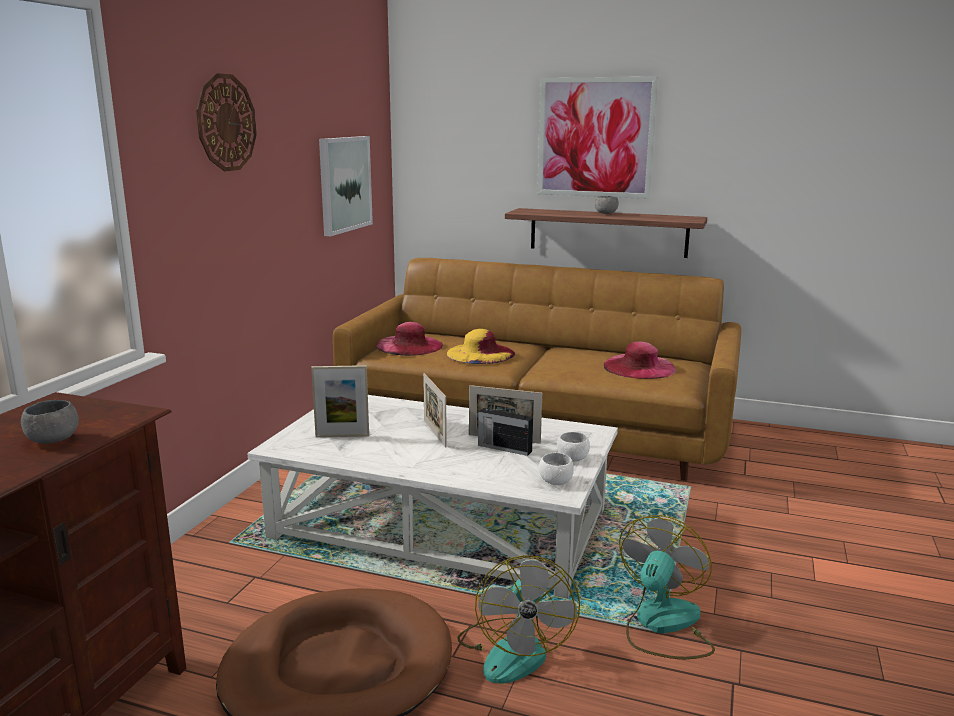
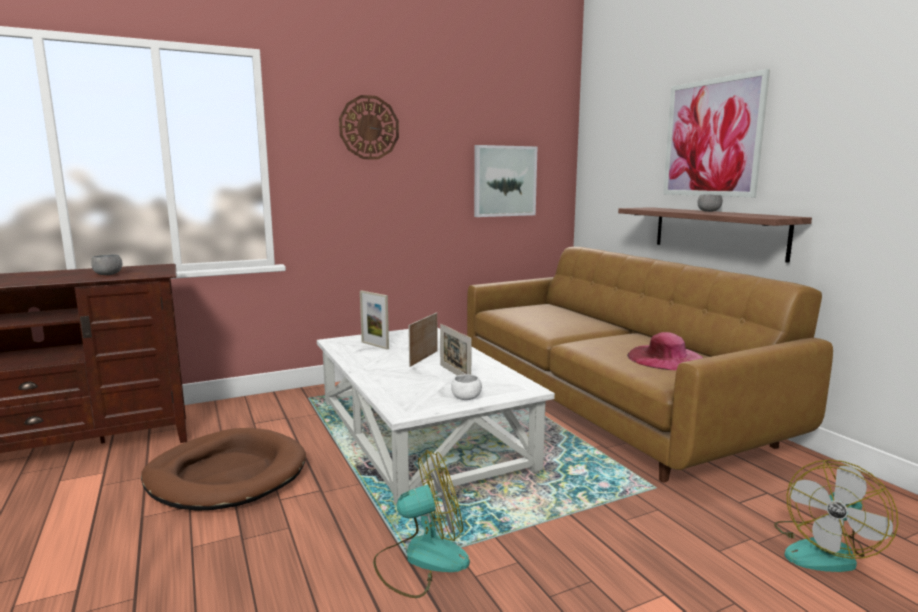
camera: 45 degrees right, 5 degrees down
pink hat [376,322,443,356] -> none
yellow hat [446,329,515,364] -> none
fan [457,555,580,684] -> fan moved to [774,460,898,572]
radio [477,407,533,456] -> none
white bowl [539,452,574,485] -> none

